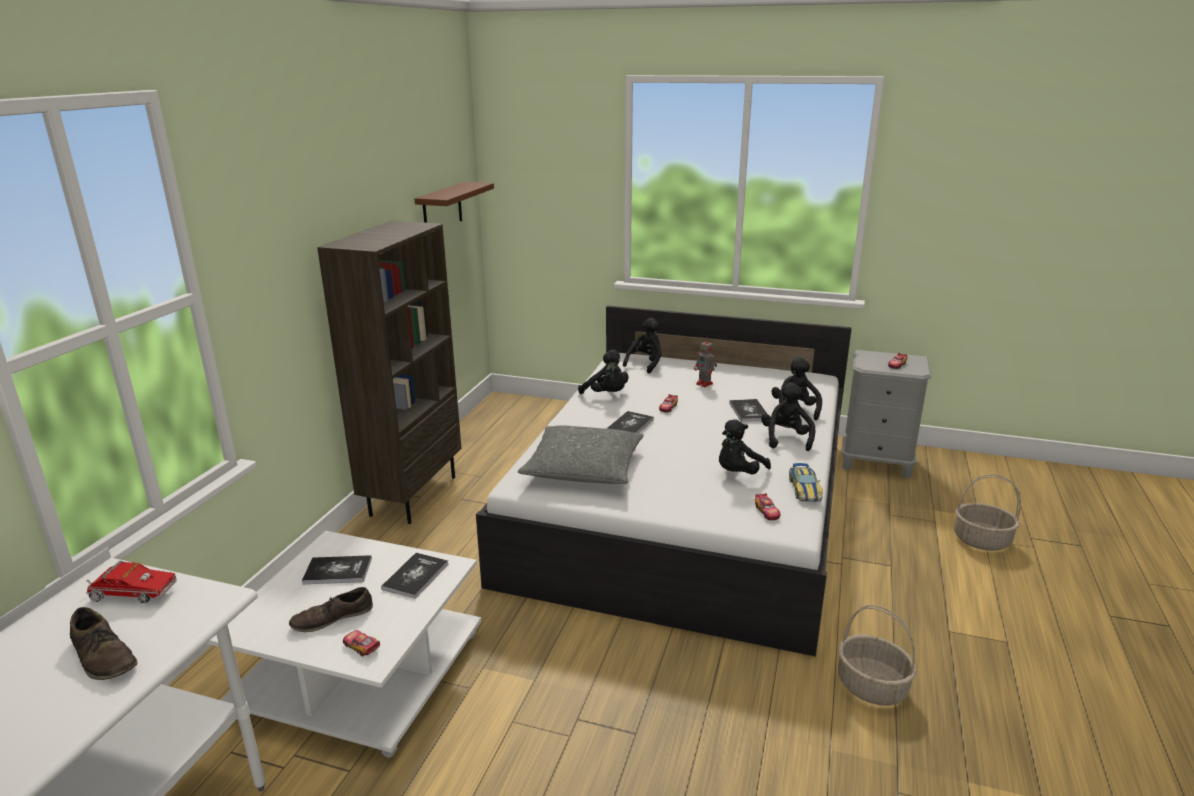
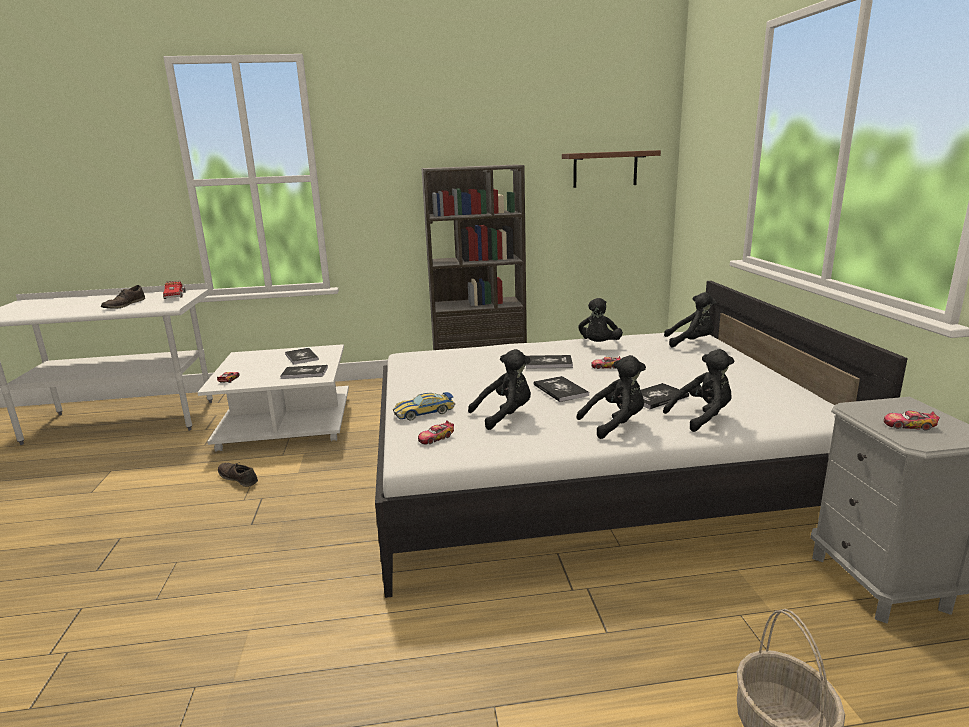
camera: 65 degrees right, 5 degrees down
brown shoe [289,587,373,632] -> brown shoe moved to [218,462,258,487]
grey pillow [518,425,644,484] -> none
toy robot [694,338,717,387] -> none
black plush toy [719,420,771,474] -> black plush toy turned 135 degrees clockwise [468,349,531,430]
toy car [789,463,823,502] -> toy car moved to [393,392,455,421]
basket [838,605,917,705] -> none
none -> book [534,376,589,402]

